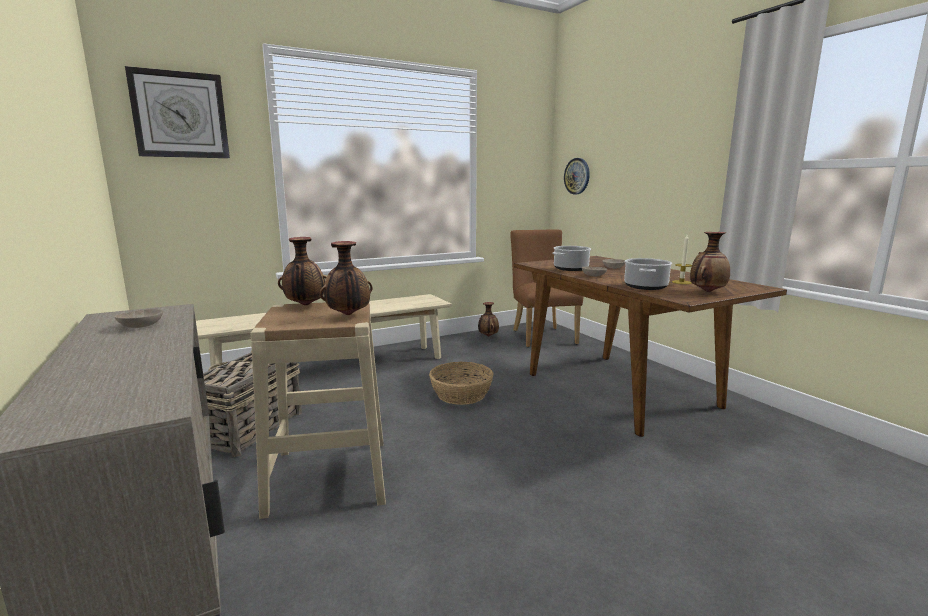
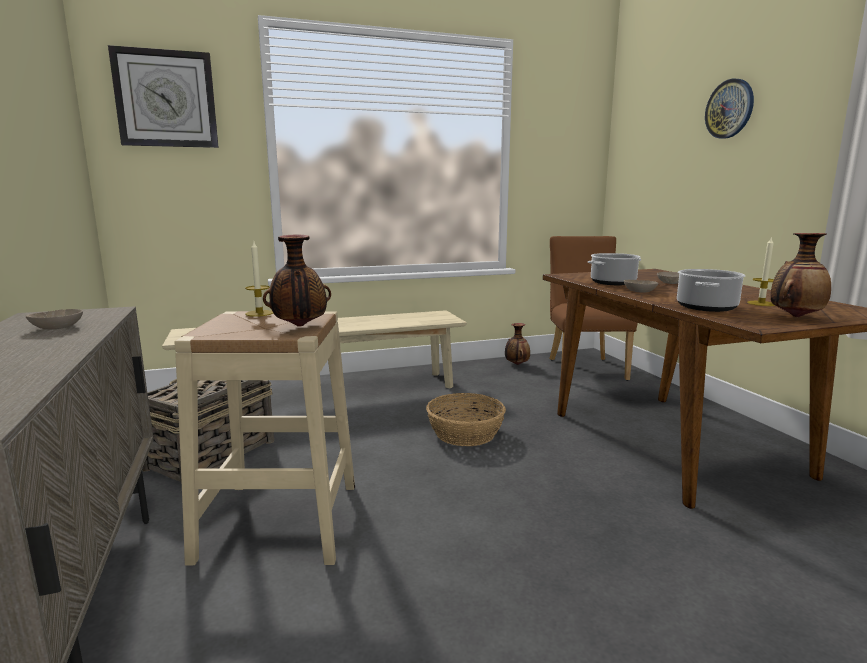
camera: 10 degrees right, 0 degrees up
vase [278,237,327,306] -> candle [245,242,273,317]
wall clock [564,158,590,194] -> wall clock moved to [705,79,754,139]

